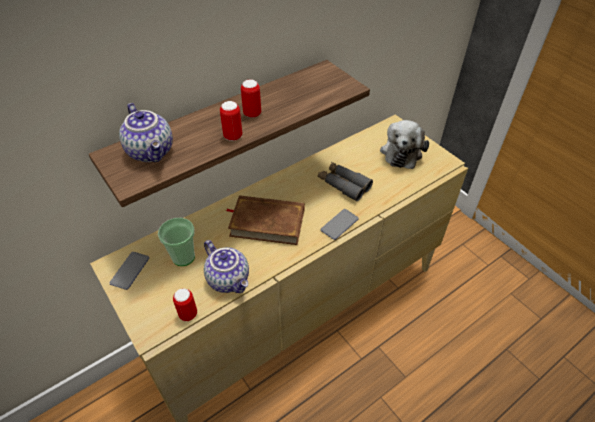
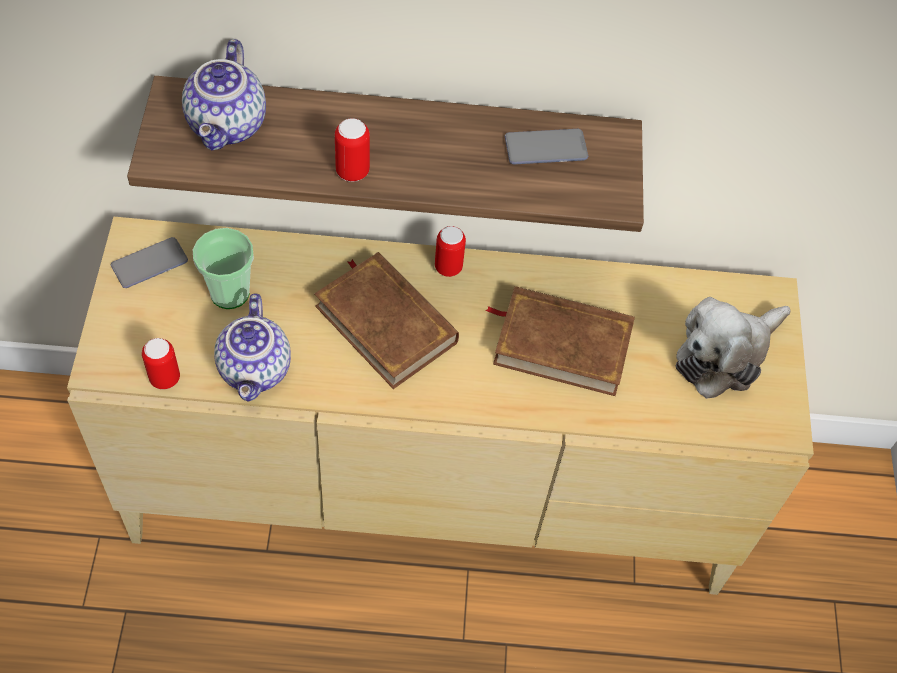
camera: 35 degrees right, 10 degrees up
can [241,79,261,118] -> can moved to [435,226,466,277]
grey binoculars [318,162,373,201] -> brown book [485,286,635,396]
phone [321,209,359,240] -> phone moved to [505,129,588,164]

